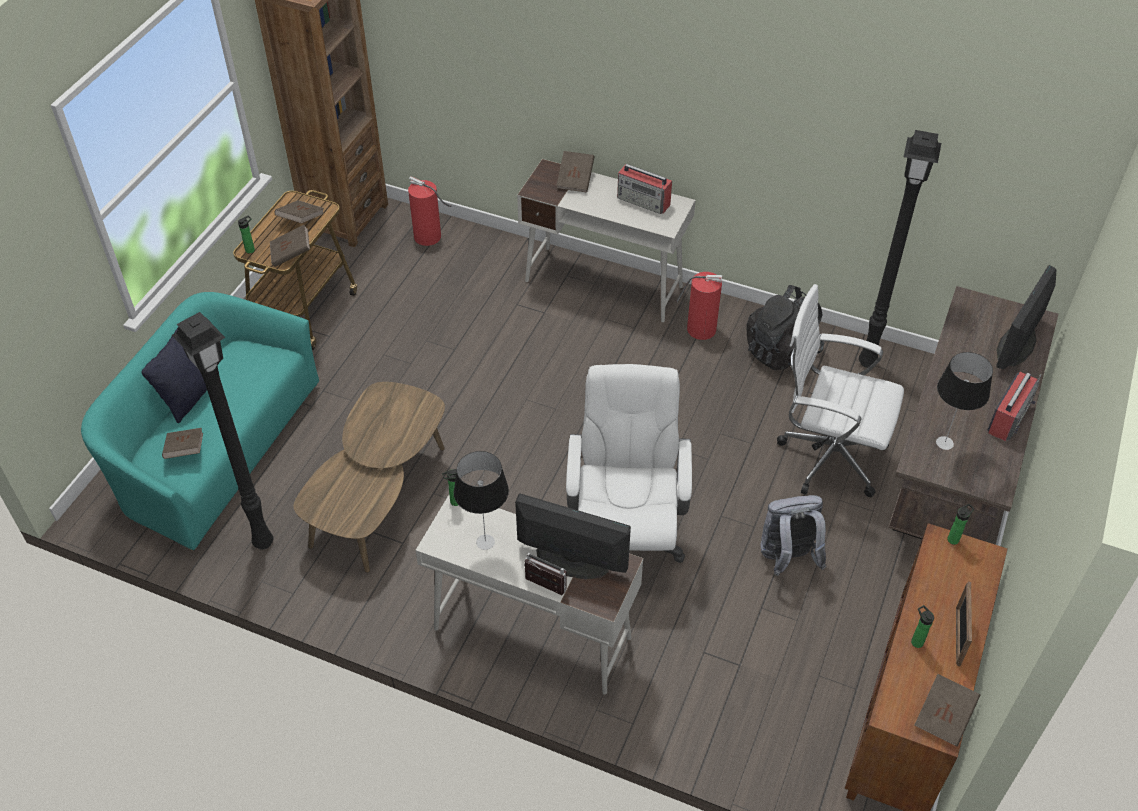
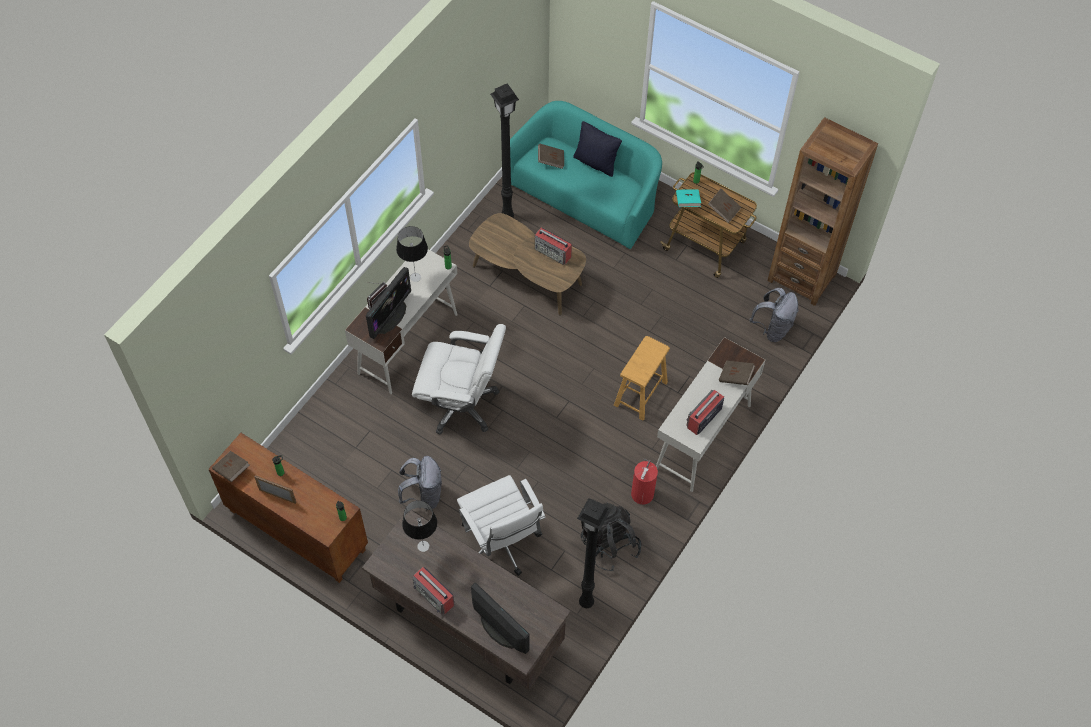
camera: 100 degrees right, 10 degrees up
brown book [270,225,310,267] -> turquoise book [676,189,701,207]
fire extinguisher [408,176,452,246] -> grey backpack [750,288,798,342]
white office chair [777,284,904,497] -> white office chair turned 120 degrees clockwise [457,475,546,575]
none -> radio [535,228,572,265]
none -> brown stool [614,336,670,421]

